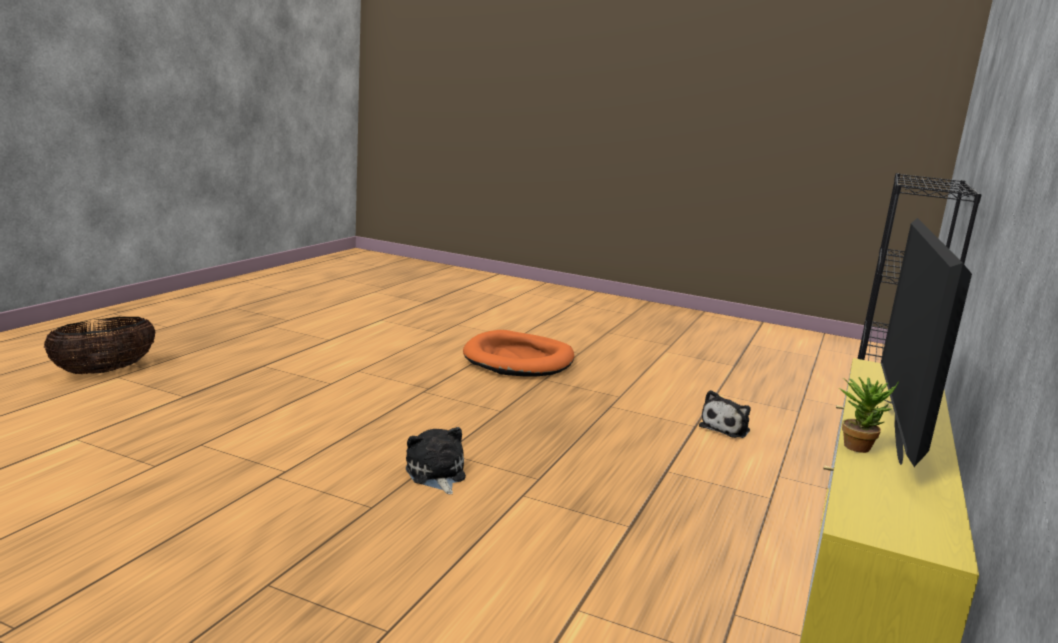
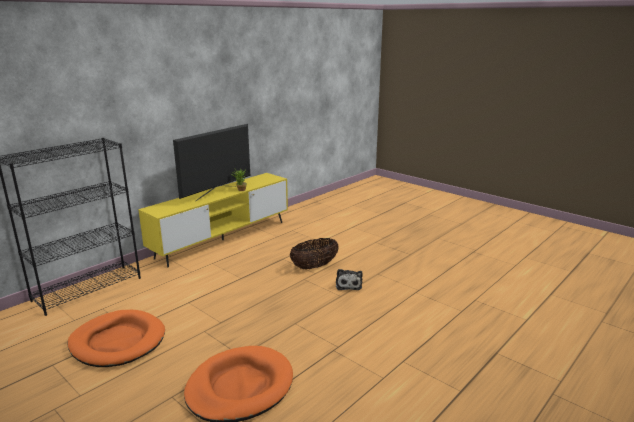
camera: 160 degrees left, 5 degrees up
basket [44,317,156,374] -> basket moved to [290,238,338,269]
plush toy [699,390,751,438] -> none
none -> orange dog bed [67,310,165,367]

